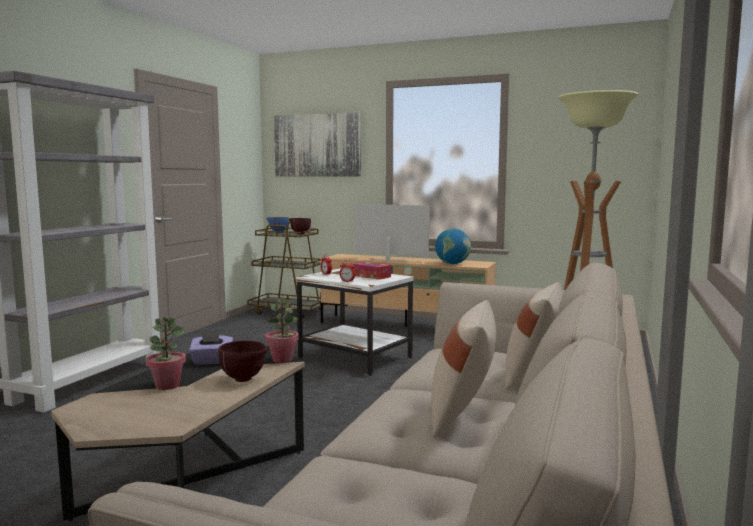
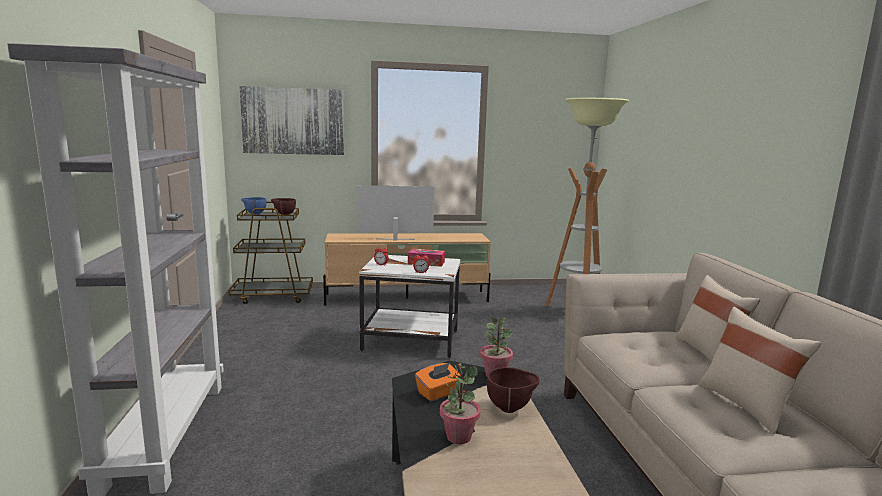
camera: 30 degrees left, 5 degrees up
purple tissue box [189,332,233,365] -> orange tissue box [415,363,461,401]
globe [435,229,471,264] -> none

